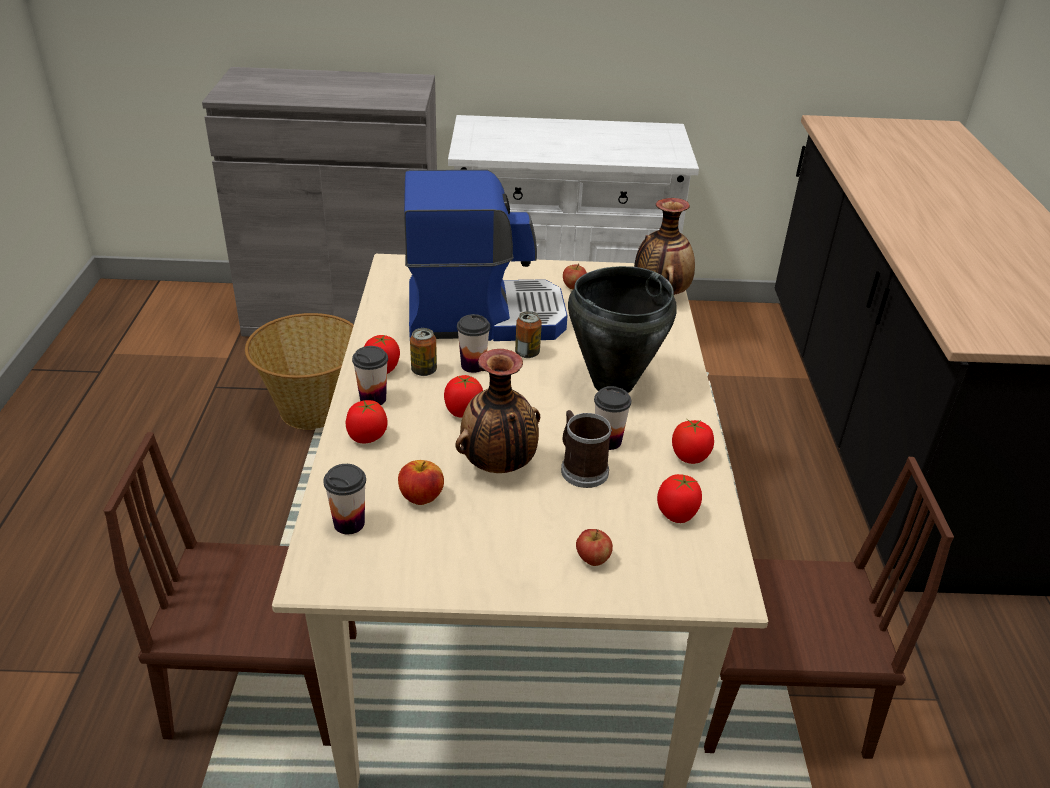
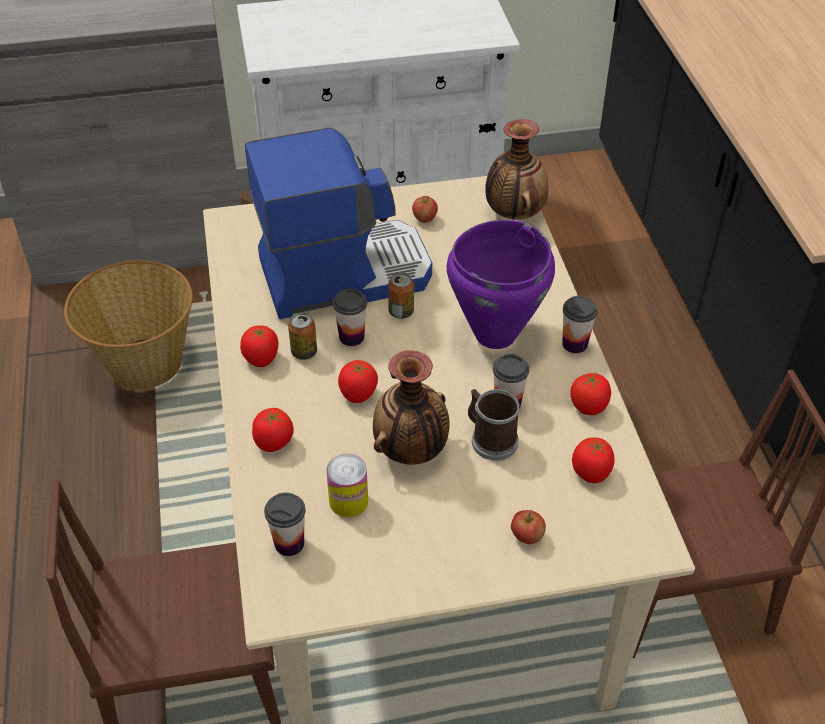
camera: 10 degrees left, 10 degrees up
cup [352,346,388,405] -> cup moved to [562,296,598,353]
apple [398,460,444,505] -> can [326,453,368,517]
black cooking pot [568,266,677,393] -> purple cooking pot [447,220,555,349]

